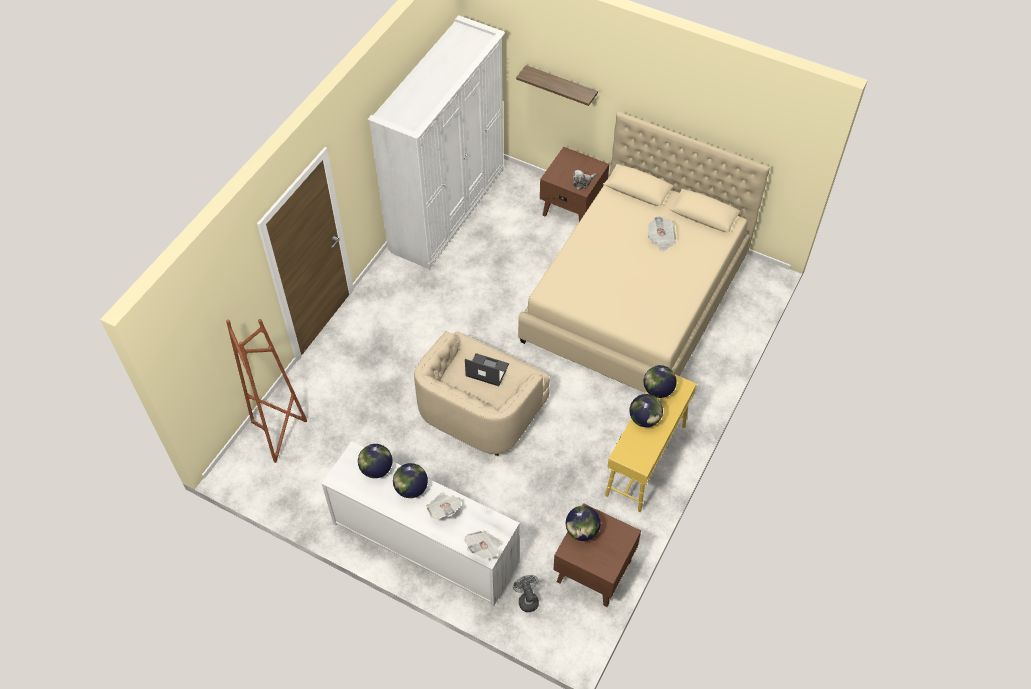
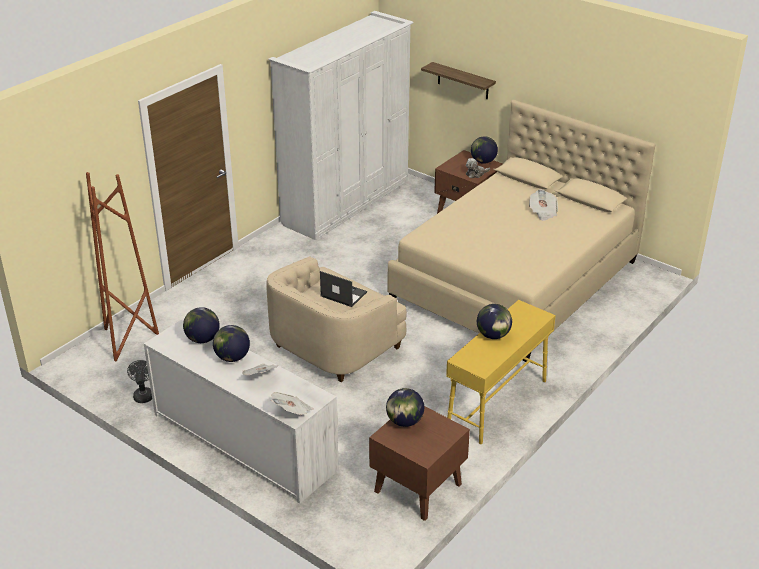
camera: 10 degrees right, 20 degrees down
grey fan [513,575,539,612] -> grey fan moved to [127,360,152,403]
globe [644,365,676,398] -> globe moved to [471,136,498,164]

